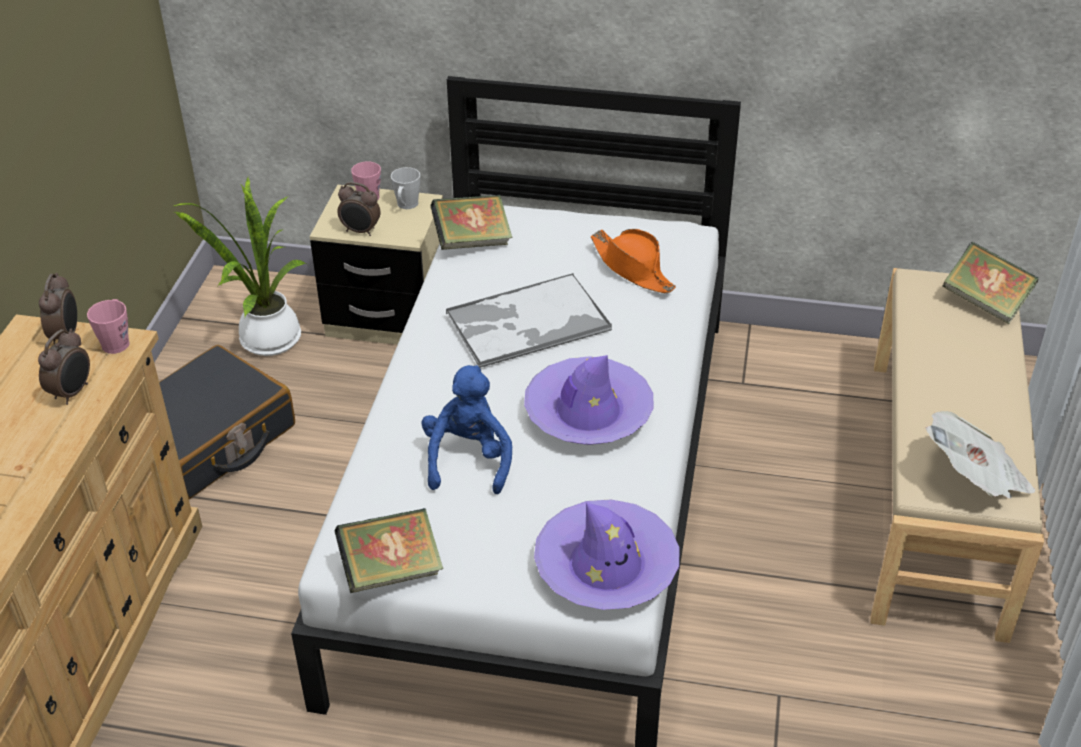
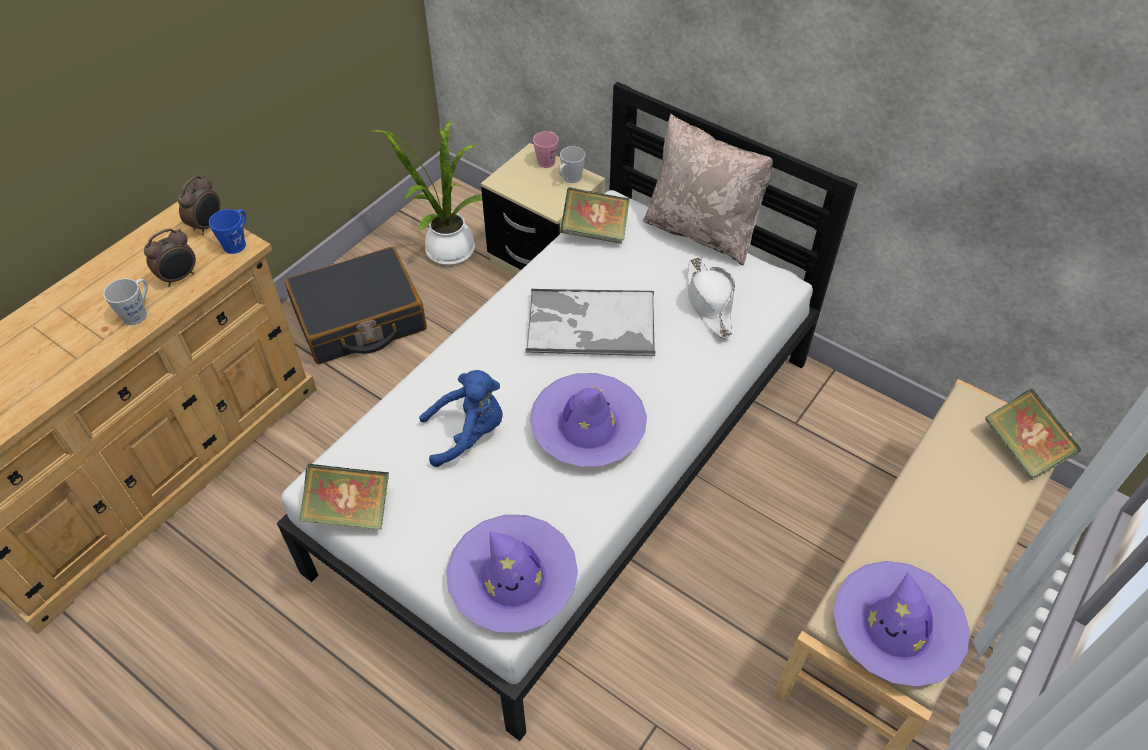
camera: 25 degrees right, 10 degrees up
pink mug [87,299,130,354] -> blue mug [209,209,246,254]
alarm clock [337,182,381,236] -> none
blue plush toy [421,365,512,494] -> blue plush toy turned 45 degrees clockwise [419,370,503,467]
orange hat [590,229,676,293] -> white hat [688,258,735,338]
newspaper [926,411,1035,499] -> purple hat [833,561,970,687]
none -> grey mug [103,278,148,325]
none -> beige pillow [643,114,774,265]

